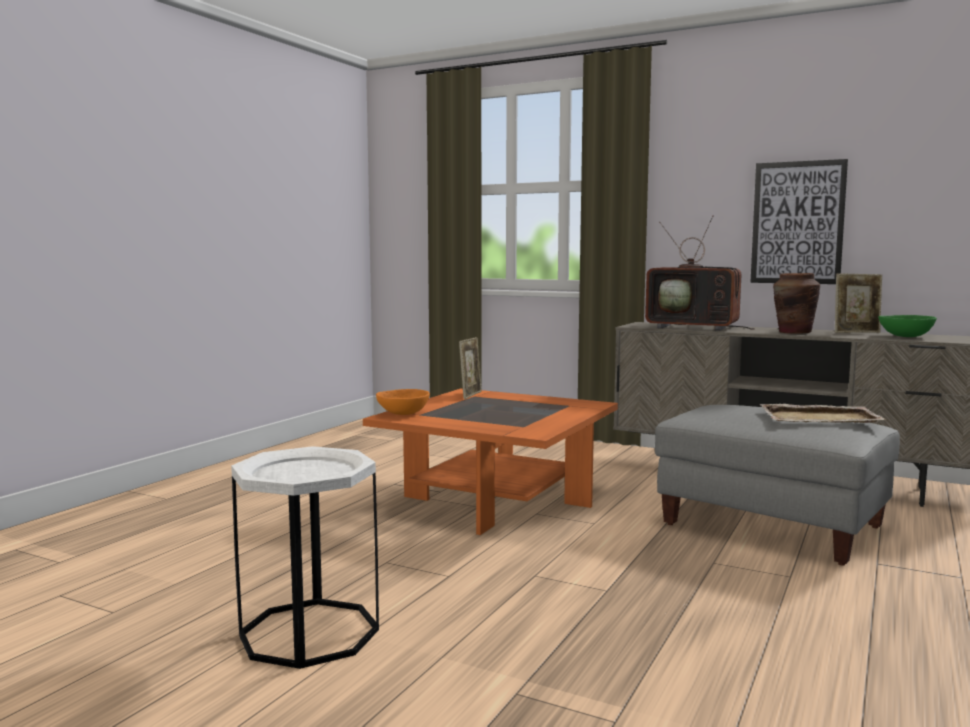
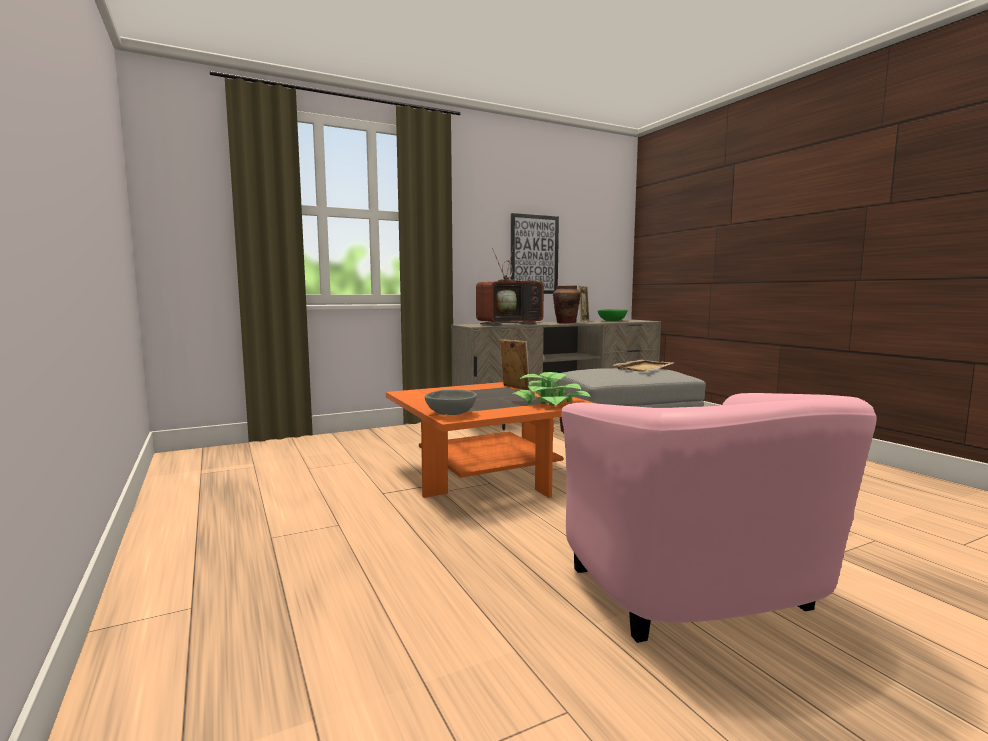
camera: 55 degrees left, 0 degrees up
white side table [231,446,379,669] -> pink armchair [561,393,877,643]
orange bowl [376,389,430,415] -> grey bowl [425,390,477,415]
picture frame [459,337,482,399] -> picture frame moved to [500,339,530,390]
none -> potted plant [510,372,591,406]

